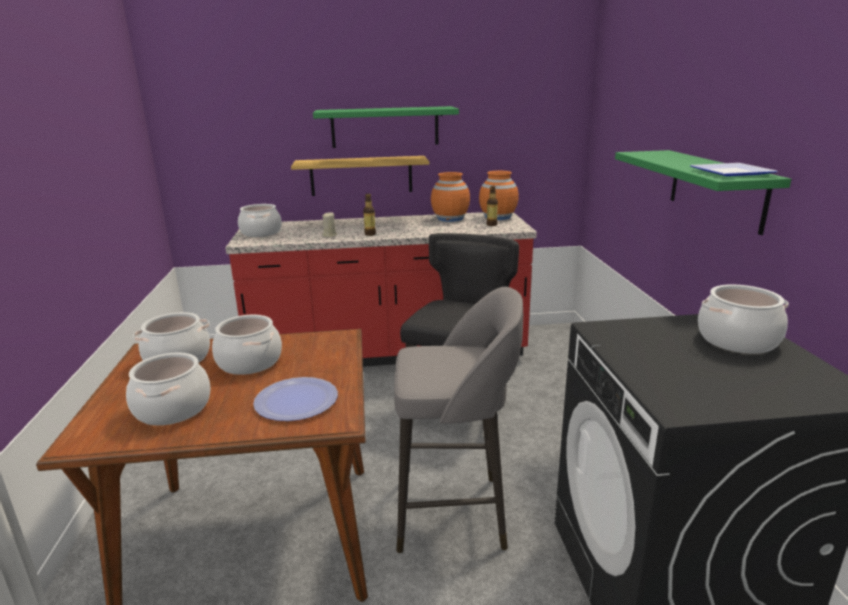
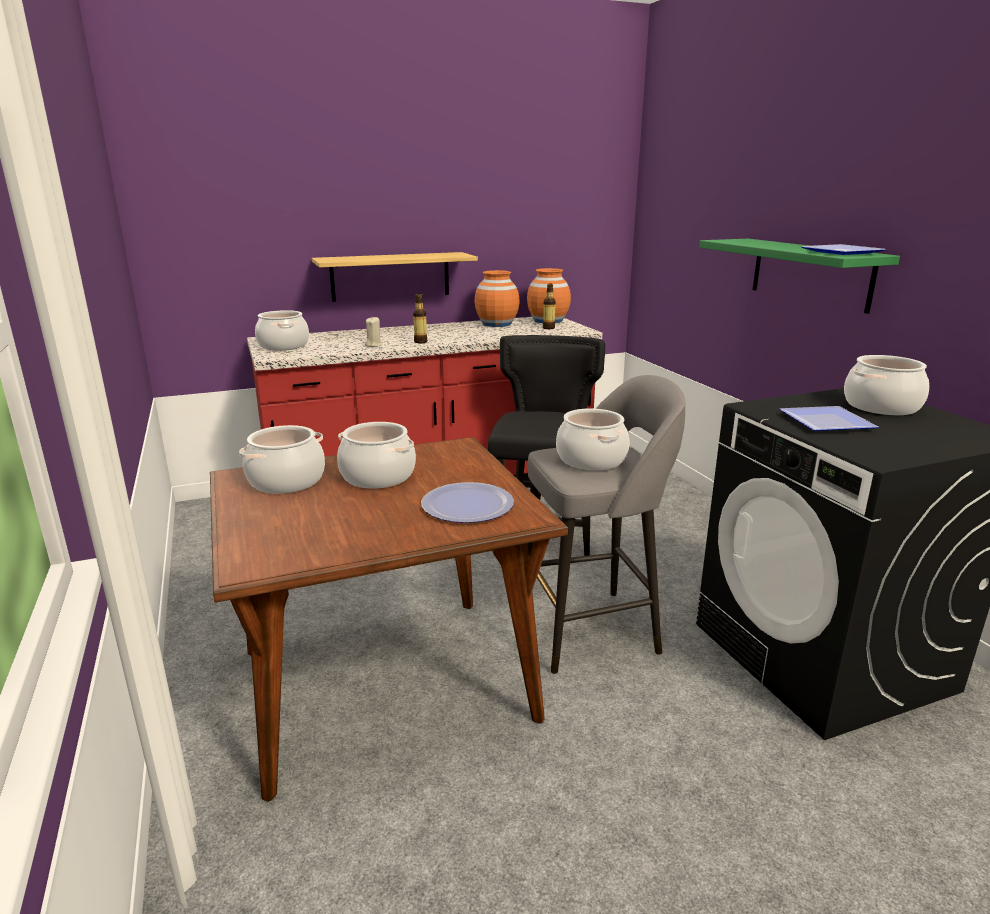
camera: 15 degrees left, 0 degrees up
cooking pot [126,353,211,426] -> cooking pot moved to [556,408,630,470]
green shelf [313,106,459,148] -> none
none -> plate [780,406,878,431]

